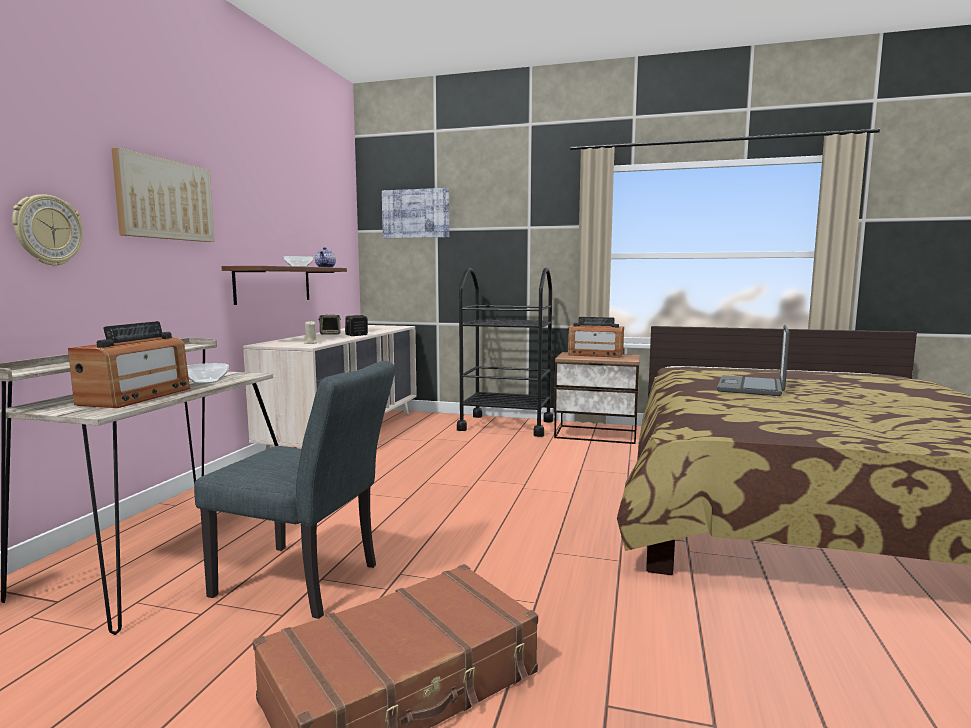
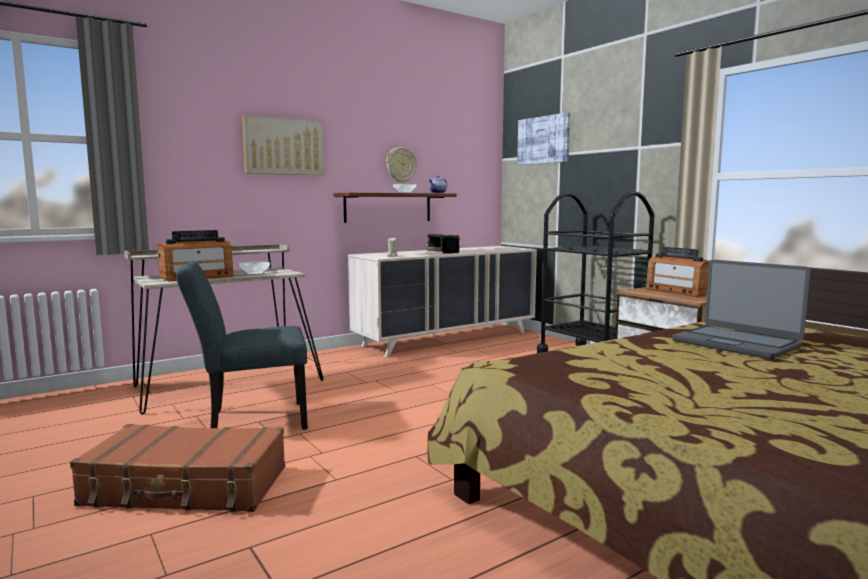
camera: 40 degrees right, 0 degrees up
wall clock [12,194,83,266] -> wall clock moved to [387,147,417,183]
grey chair [194,361,395,619] -> grey chair turned 105 degrees clockwise [176,261,308,430]
laptop [717,325,790,396] -> laptop turned 105 degrees counterclockwise [672,260,811,359]

